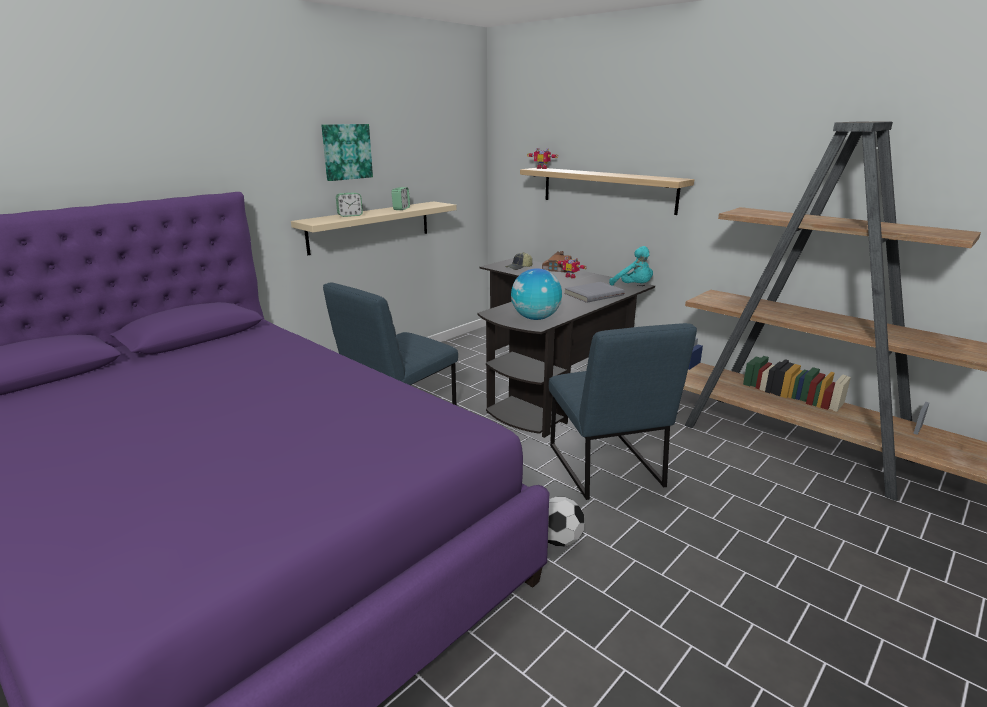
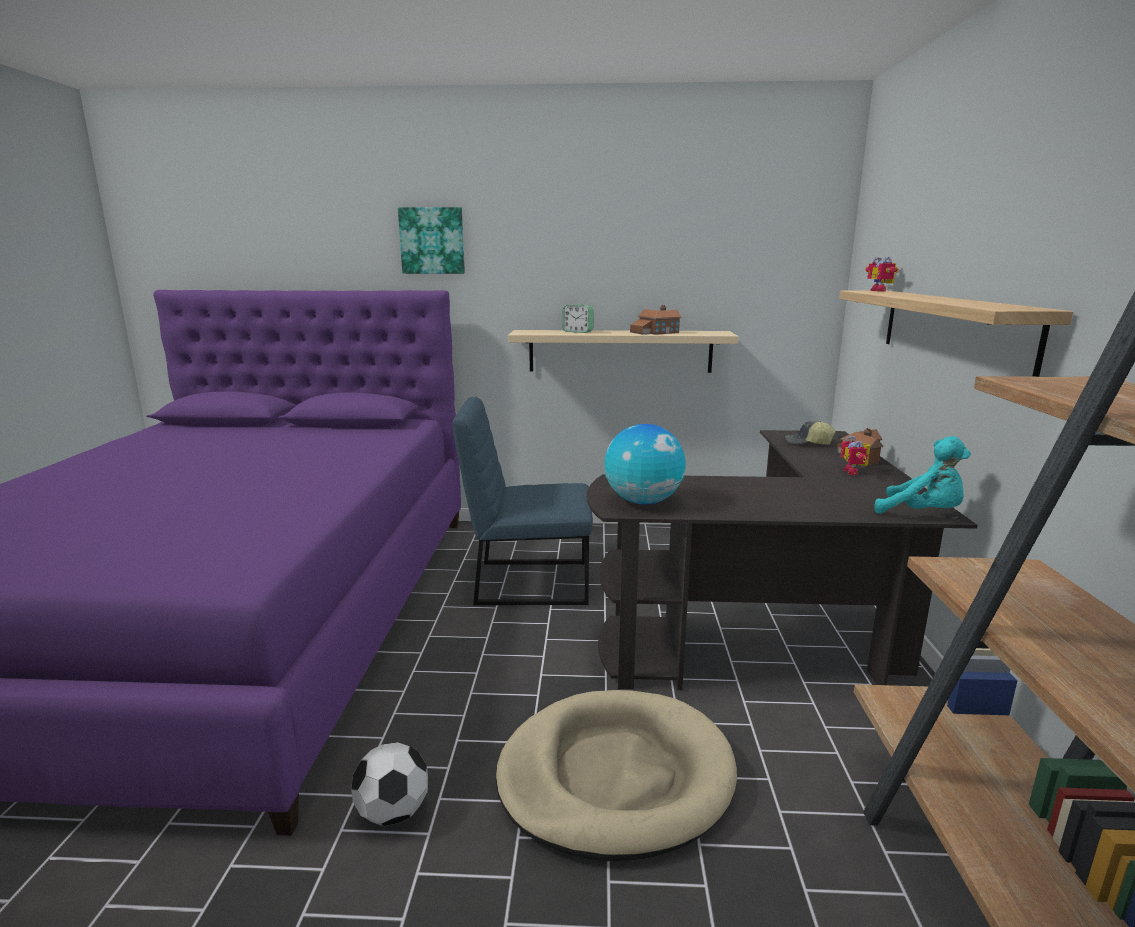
camera: 50 degrees right, 5 degrees down
picture [321,124,373,181] -> picture moved to [398,207,465,274]
alarm clock [391,187,410,210] -> toy house [630,305,681,335]
blue chair [549,323,697,500] -> beige dog bed [496,690,737,861]
grey book [564,282,625,303] -> none
turquoise plush toy [609,246,653,286] -> turquoise plush toy turned 60 degrees counterclockwise [874,436,971,514]

